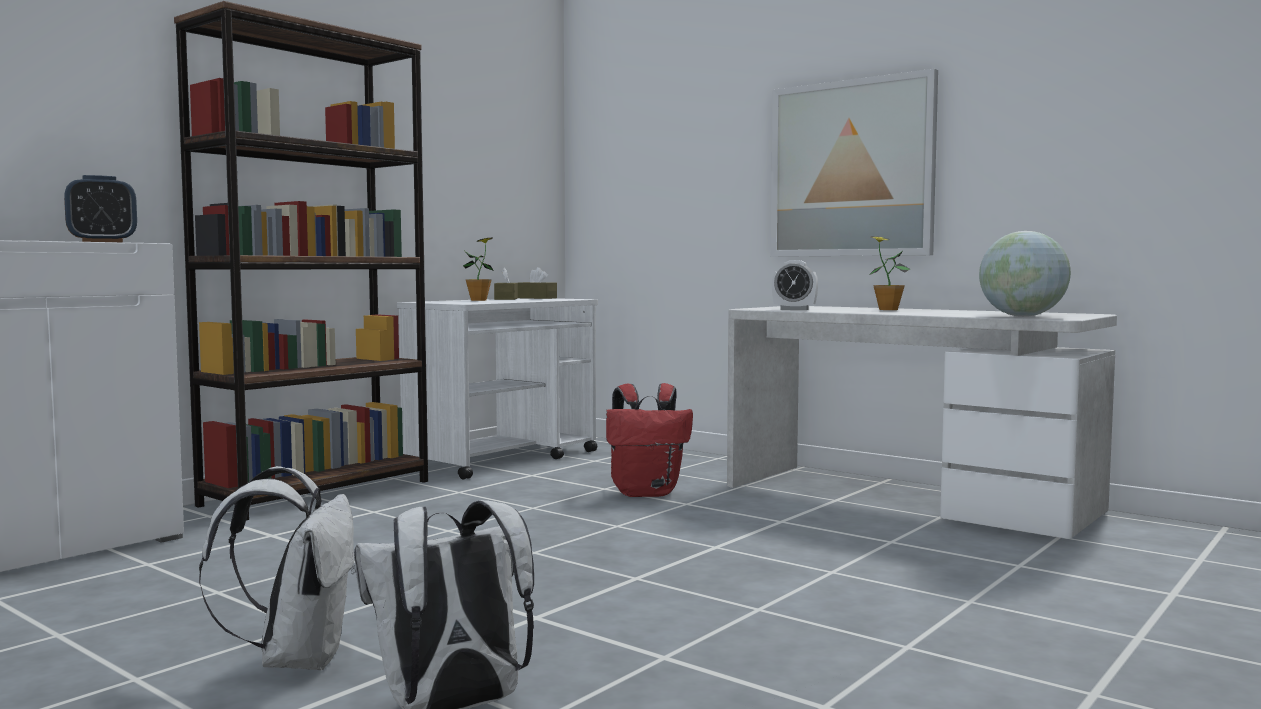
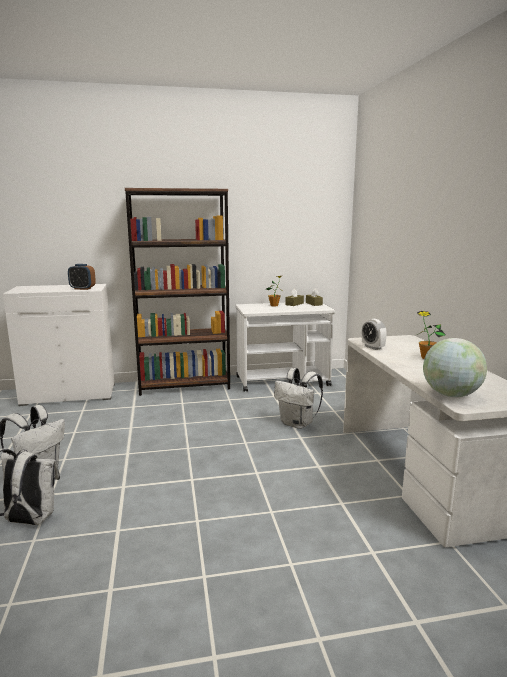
camera: 40 degrees right, 10 degrees up
red backpack [606,383,693,497] -> white backpack [274,368,323,429]
picture [771,69,938,257] -> none

